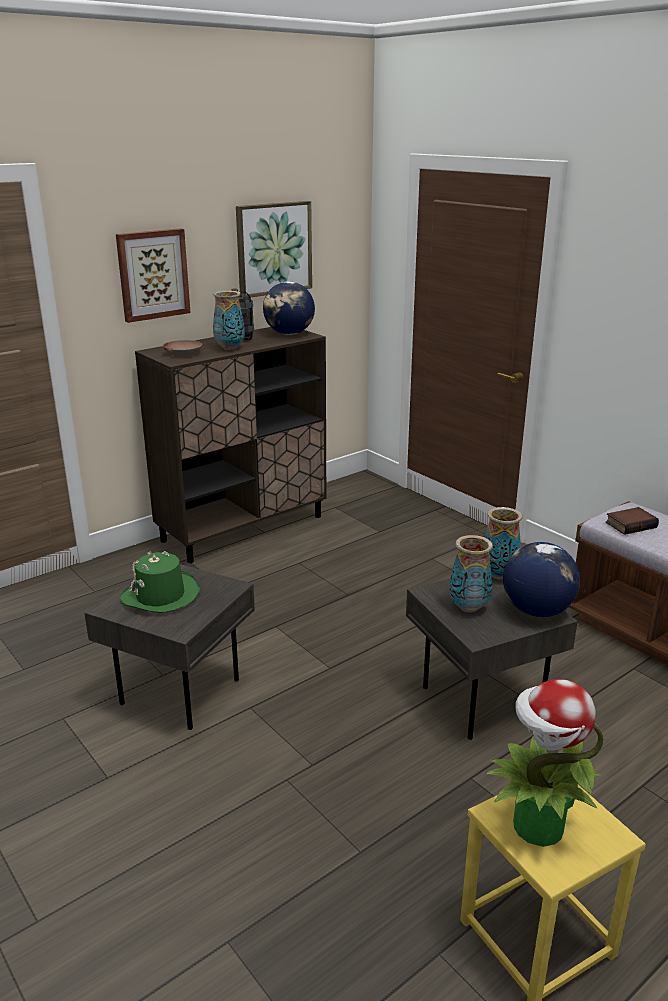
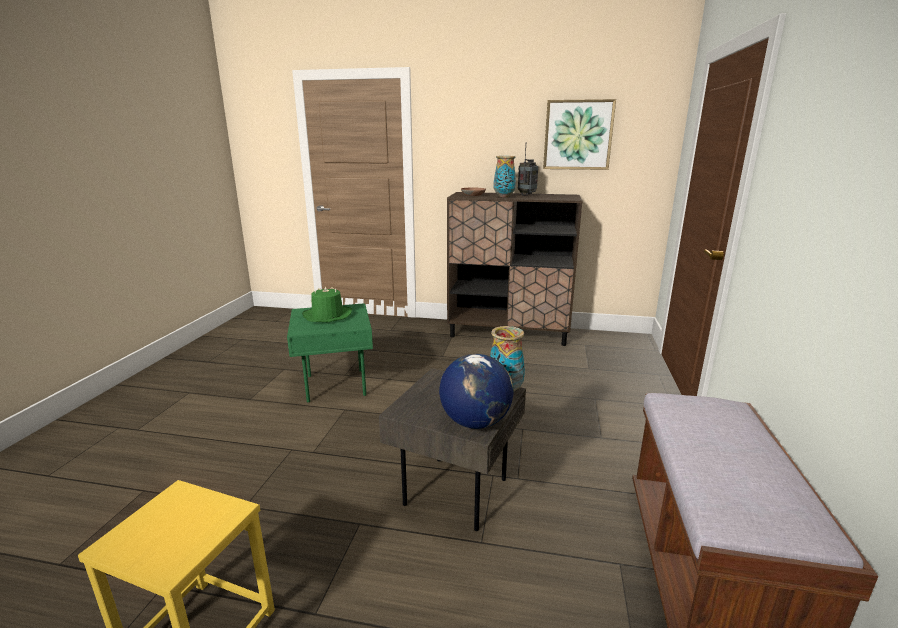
camera: 50 degrees right, 5 degrees down
grey side table [84,564,255,730] -> green side table [287,303,373,402]
picture [116,228,191,323] -> none
globe [263,281,315,335] -> none
vase [449,535,493,612] -> none
potted plant [487,679,603,847] -> none
book [605,507,659,535] -> none

